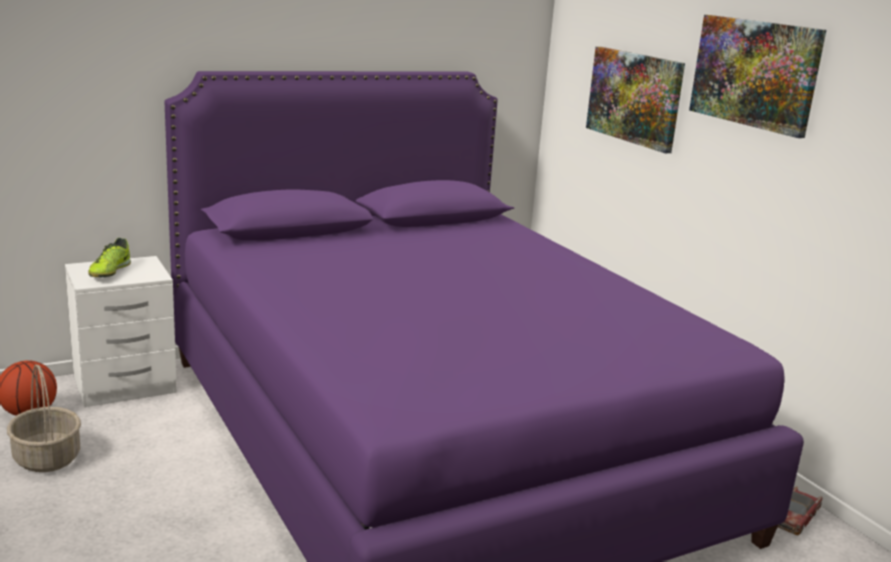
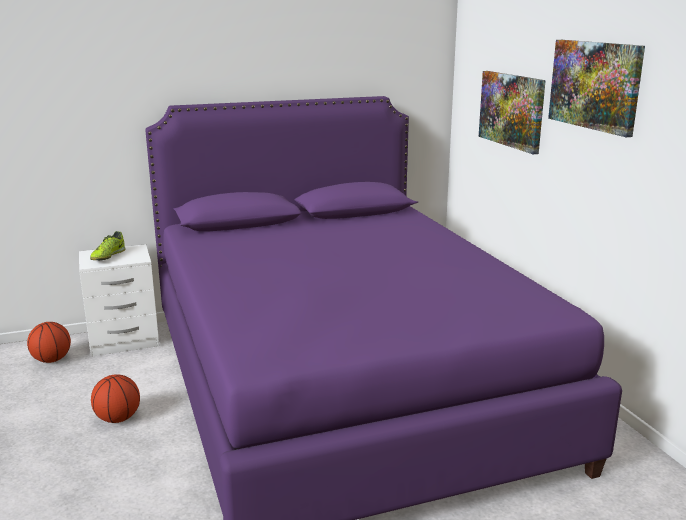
camera: 10 degrees right, 0 degrees up
basket [7,364,81,472] -> none
toy car [778,486,822,535] -> none
none -> basketball [91,374,140,423]

